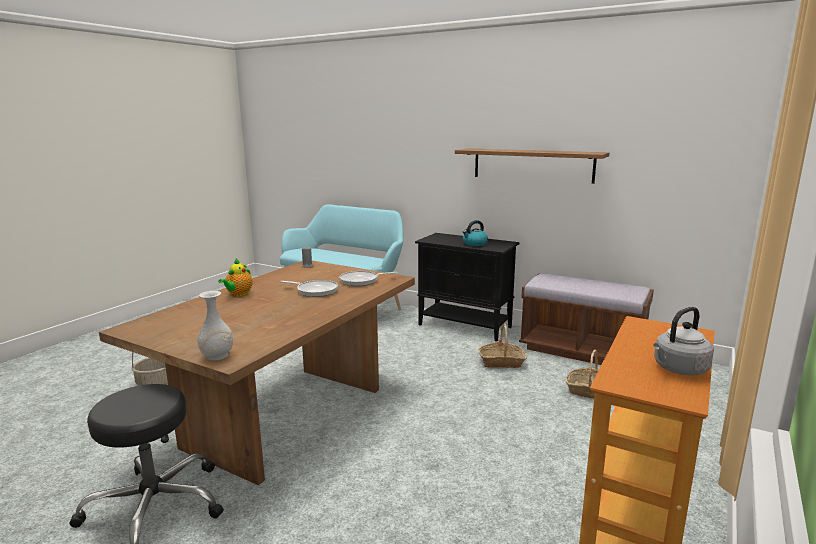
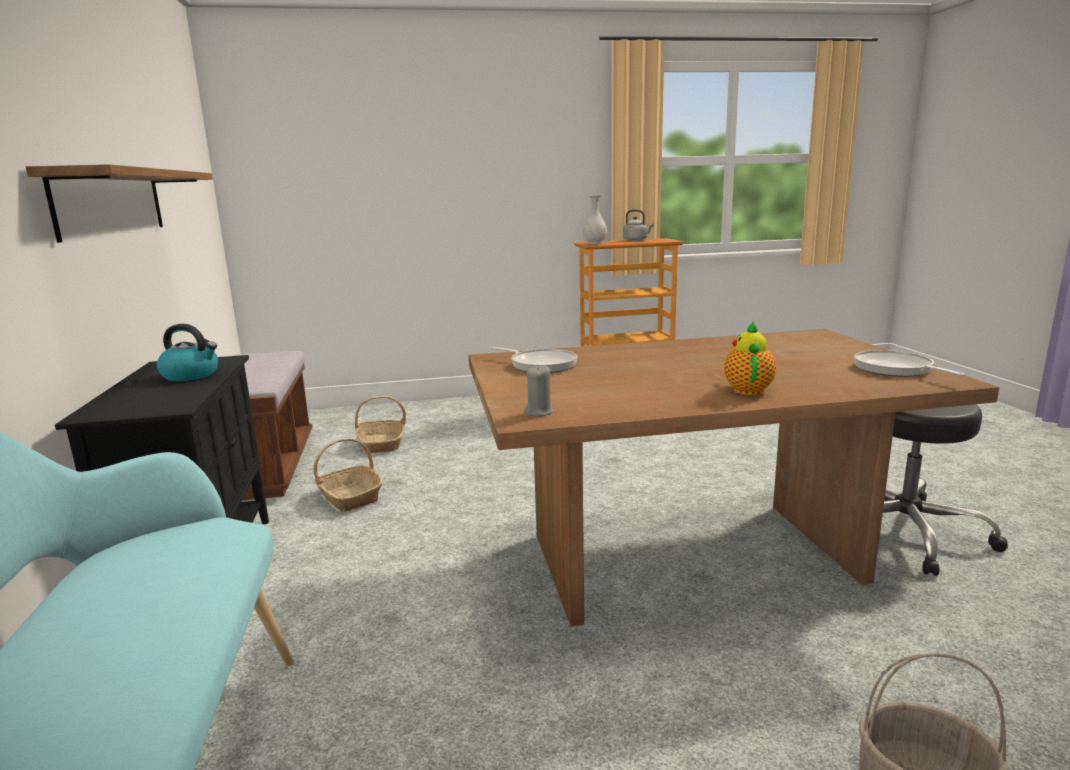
camera: 130 degrees left, 0 degrees up
white vase [197,291,233,361] -> white vase moved to [583,195,607,244]
teapot [218,259,253,297] -> teapot turned 60 degrees counterclockwise [724,321,776,395]
frying pan [280,280,338,297] -> frying pan moved to [854,350,965,377]

